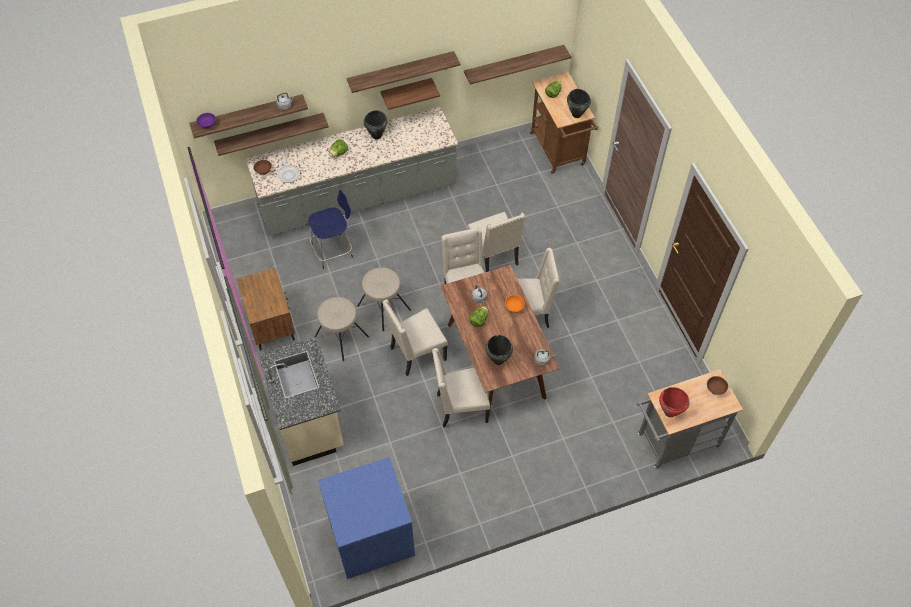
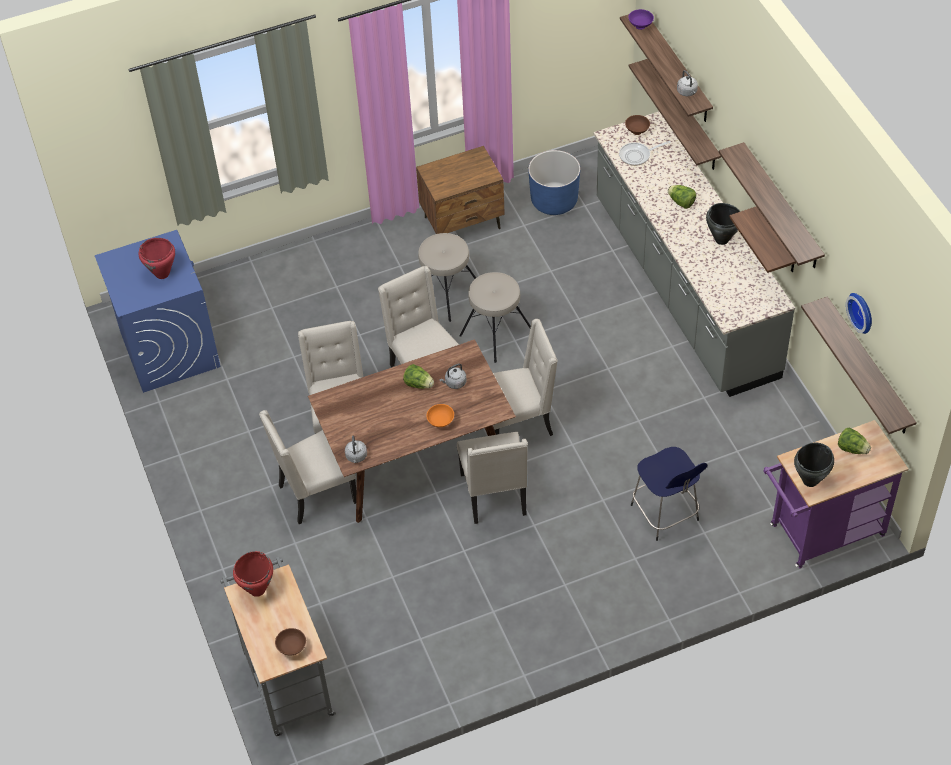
camera: 90 degrees right, 5 degrees down
beige counter [258,337,344,466] -> none
blue stool [308,190,353,269] -> blue stool moved to [631,447,707,541]
beige chair [467,212,525,272] -> beige chair moved to [259,410,356,524]
black cooking pot [486,335,513,365] -> none
brown cart [530,72,598,174] -> purple cart [763,420,908,568]
none -> red cooking pot [139,238,175,279]
none -> blue planter [528,150,580,215]
none -> wall clock [846,293,872,334]

